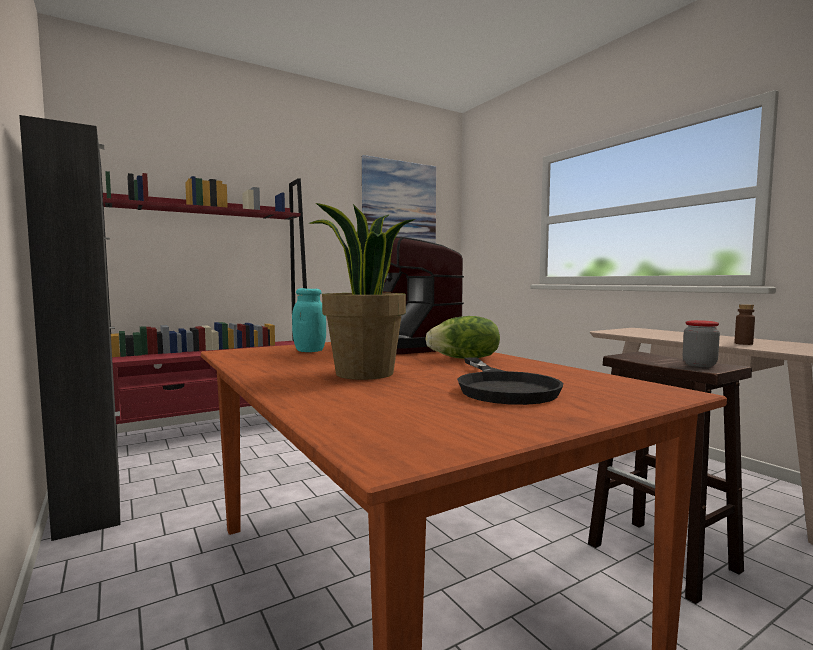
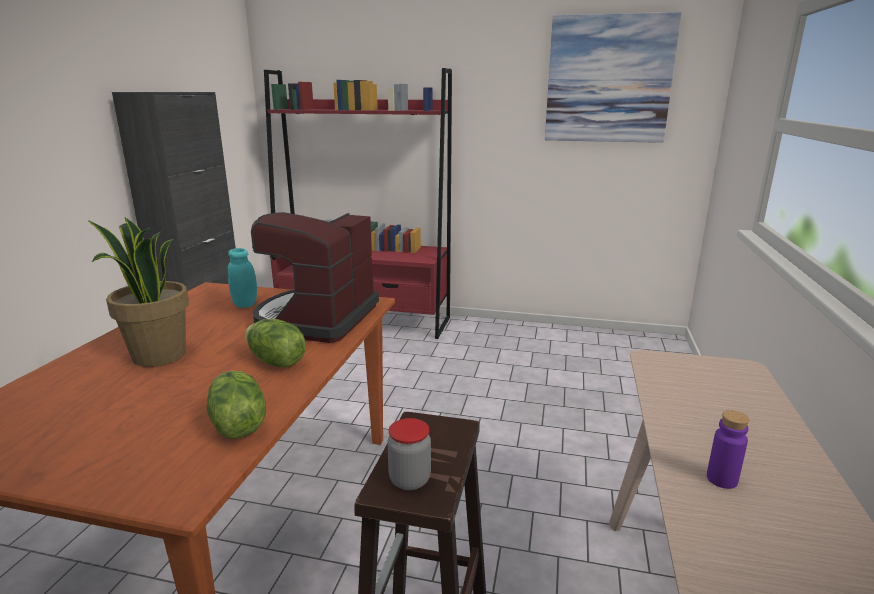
camera: 45 degrees right, 15 degrees up
black frying pan [457,357,563,405] -> none
brown bottle [734,304,755,345] -> purple bottle [707,410,749,489]
none -> lettuce [207,371,266,439]

